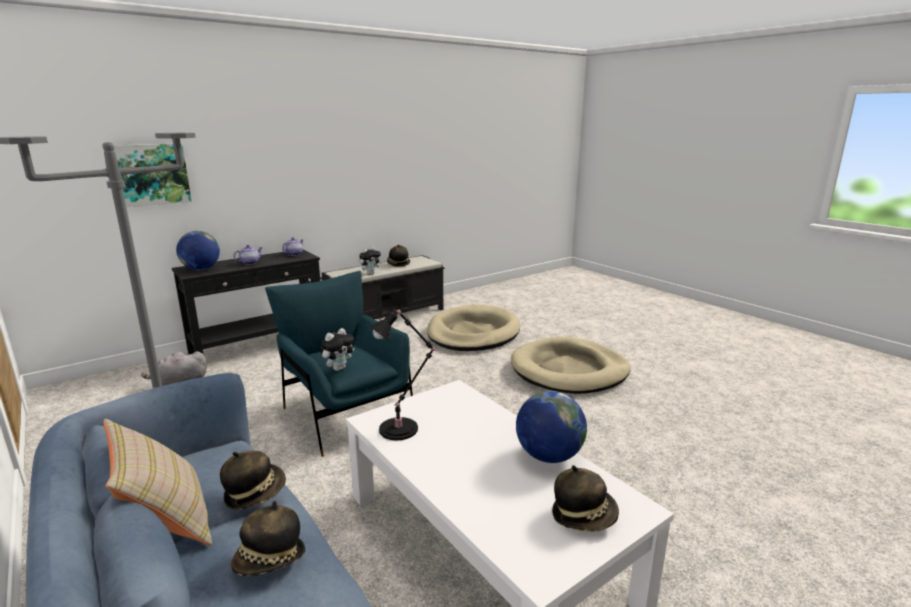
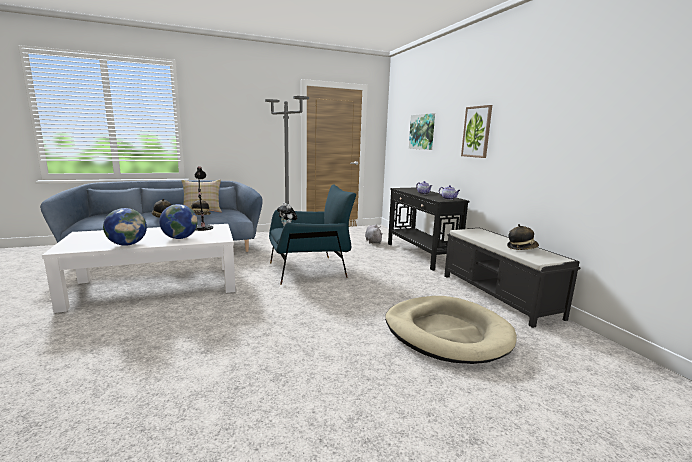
camera: 105 degrees right, 5 degrees down
globe [176,231,220,270] -> globe moved to [159,204,198,239]
plush toy [359,247,382,274] -> none
beige dog bed [511,337,631,394] -> none
hat [552,465,619,532] -> none
none -> picture [461,105,492,158]

